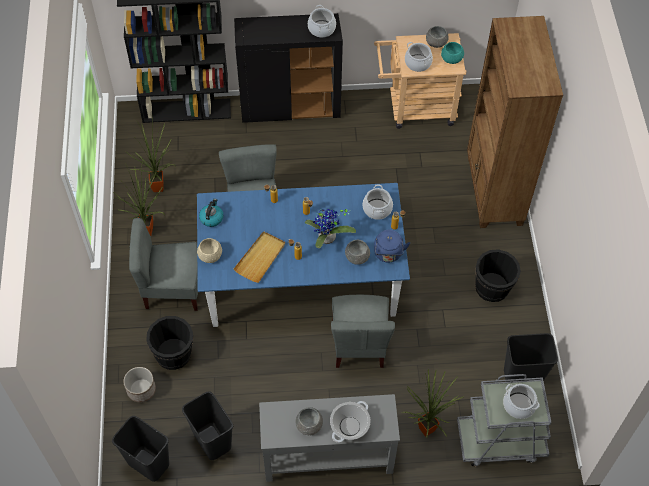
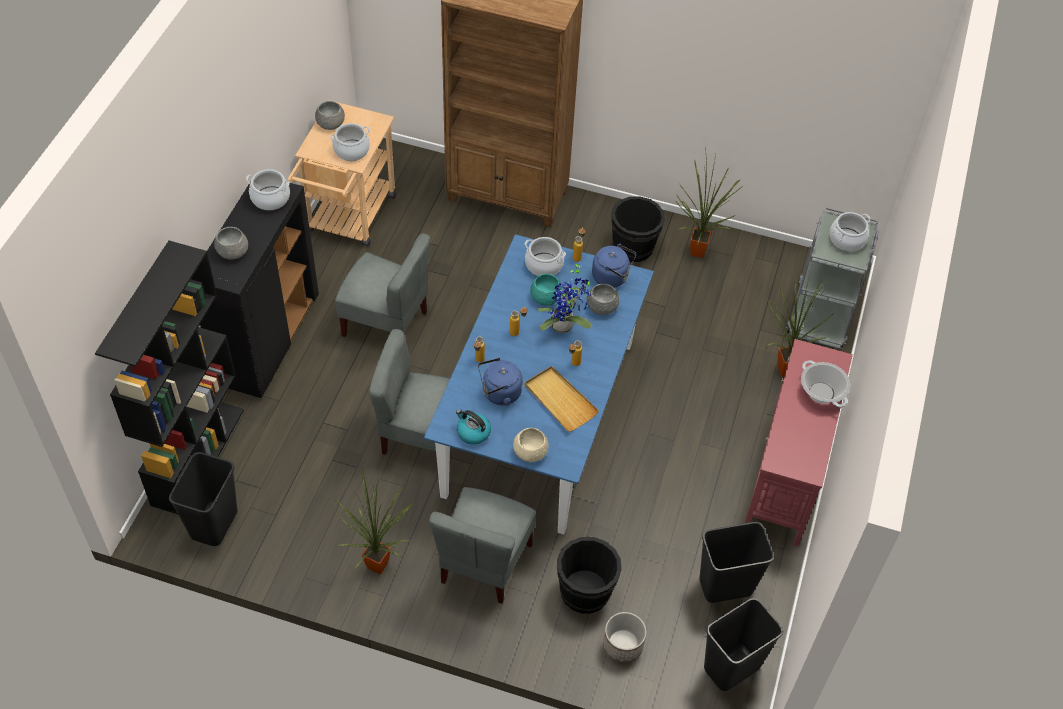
camera: 70 degrees left, 5 degrees down
potted plant [125,113,176,192] -> potted plant moved to [676,148,743,258]
grey console table [259,394,400,482] -> red console table [745,339,853,546]
grey bowl [295,407,323,435] -> grey bowl moved to [214,227,248,260]
grey chair [331,295,395,368] -> grey chair moved to [335,233,431,337]
turquoise bowl [441,42,464,64] -> turquoise bowl moved to [530,274,562,306]
black trash can [504,333,558,382] -> black trash can moved to [169,452,237,546]
none -> blue kettle [478,358,523,405]

